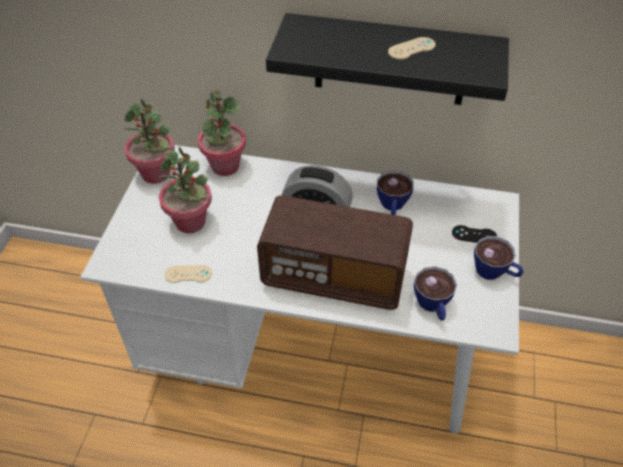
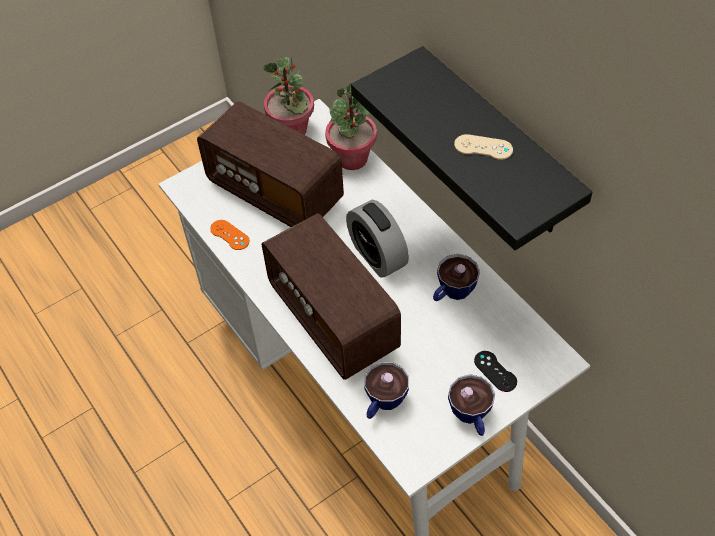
camera: 45 degrees right, 5 degrees up
potted plant [158,147,212,233] -> radio [197,101,344,227]
beige game controller [165,265,212,283] -> orange game controller [210,220,249,250]

